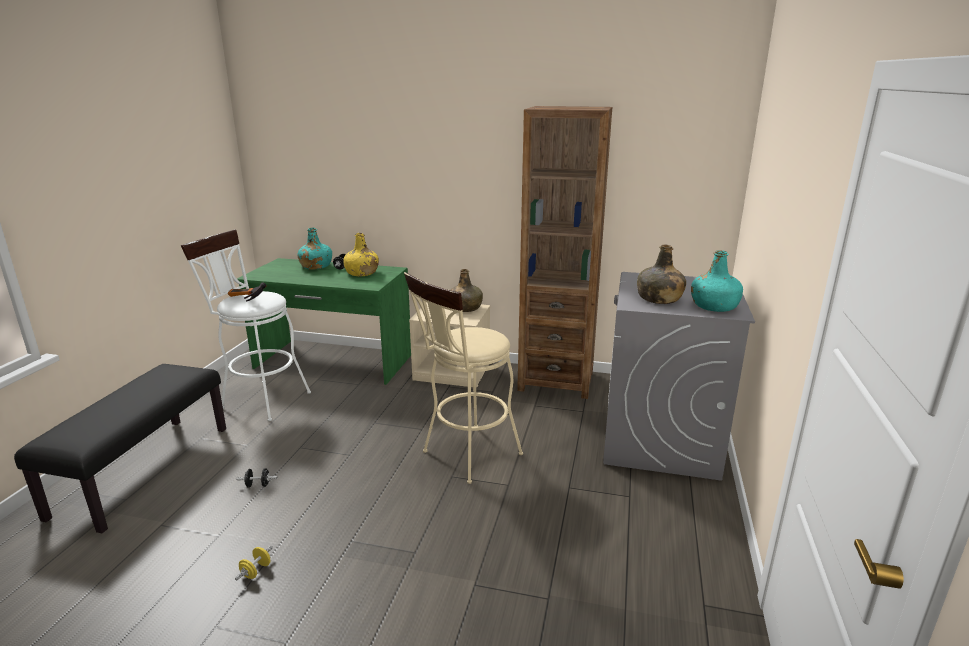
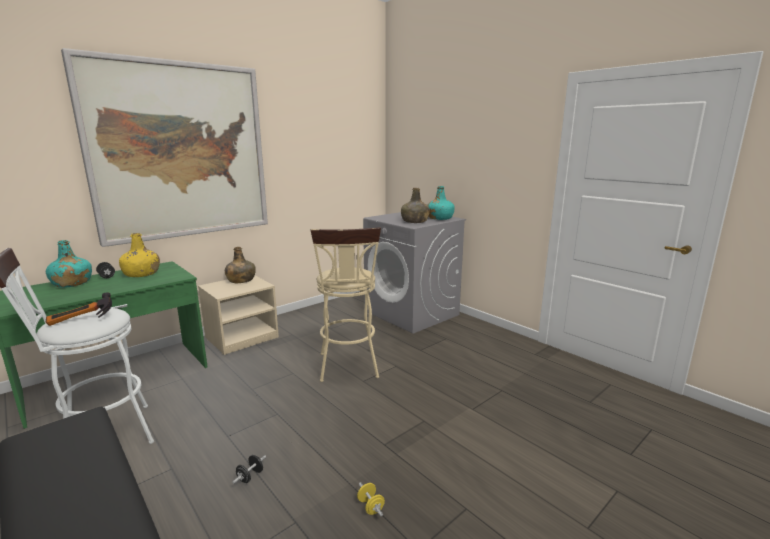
camera: 55 degrees left, 5 degrees down
brown bookcase [517,106,612,399] -> none
none -> picture [61,48,268,247]

